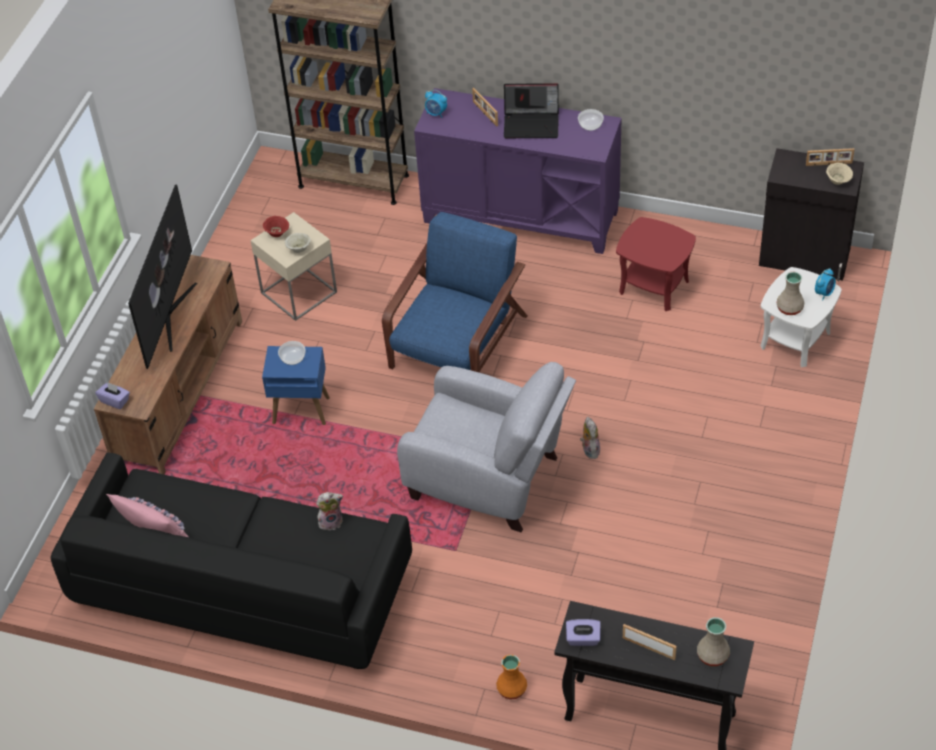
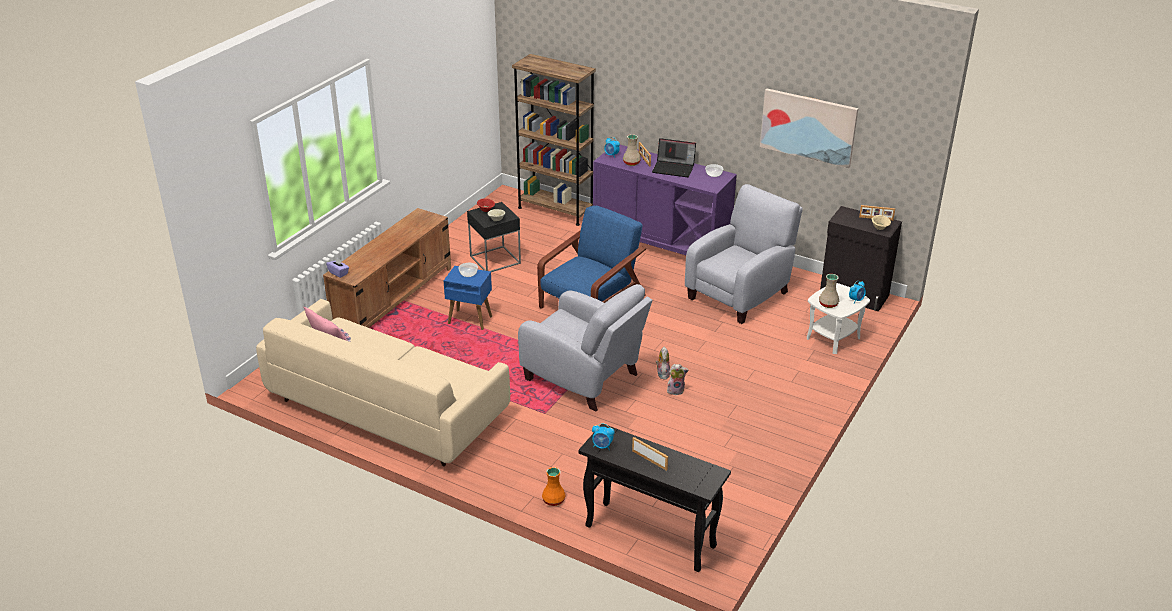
camera: 10 degrees right, 15 degrees down
black sofa [51,452,412,669] -> beige sofa [256,299,510,467]
television [128,184,197,369] -> none
beige side table [250,212,337,321] -> black side table [467,202,521,272]
plush toy [316,492,343,530] -> plush toy moved to [667,364,688,395]
purple tissue box [566,619,600,646] -> alarm clock [592,423,615,450]
red side table [616,217,696,311] -> grey armchair [685,184,803,324]
beige vase [697,617,730,666] -> beige vase moved to [623,134,641,166]
none -> picture [760,88,858,168]

